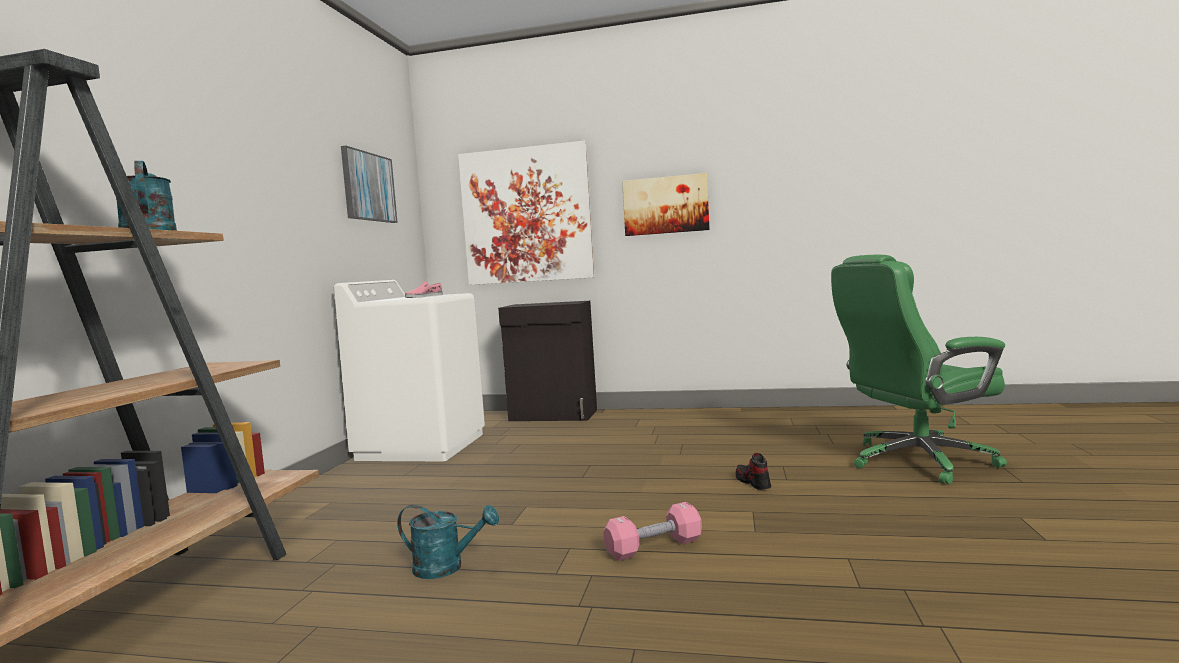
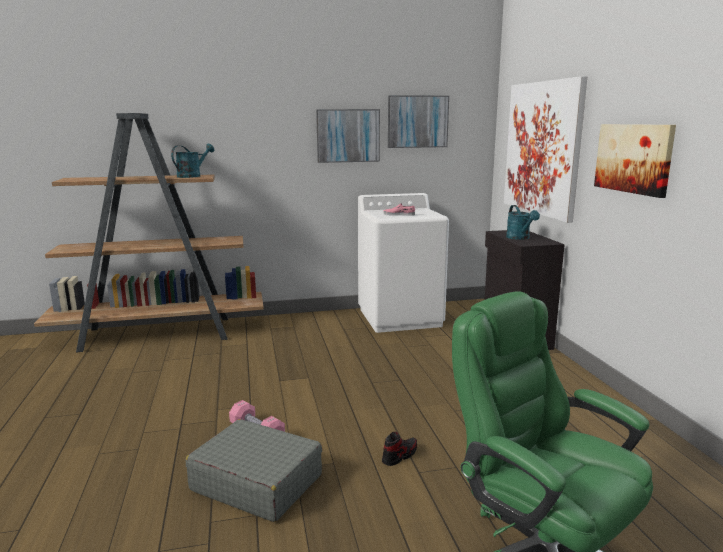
camera: 65 degrees right, 10 degrees up
turquoise watering can [397,505,499,579] -> turquoise watering can moved to [506,205,540,240]
none -> grey suitcase [186,419,322,522]
none -> picture [316,109,380,163]

